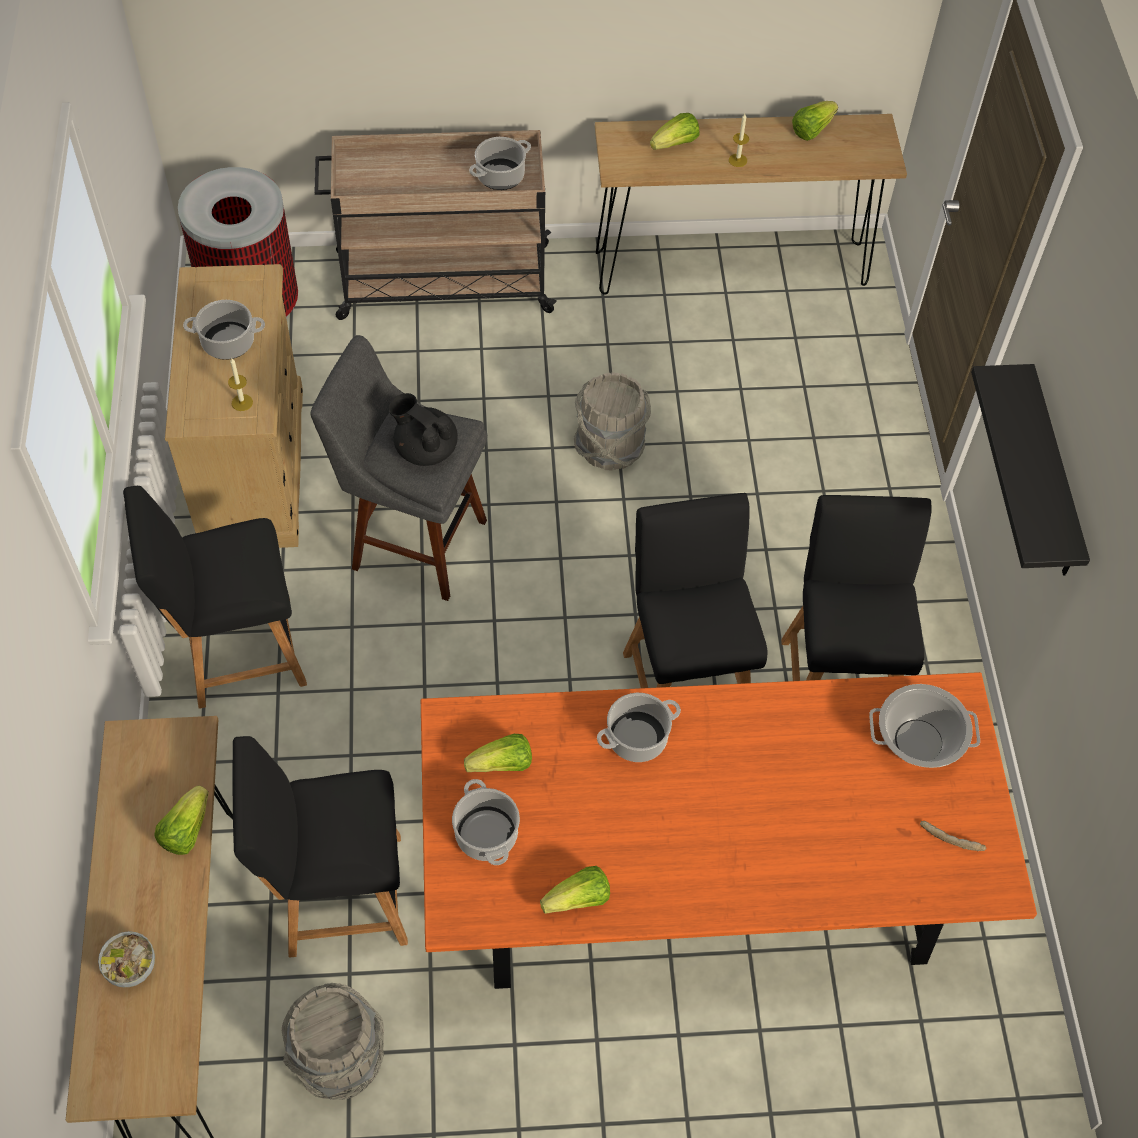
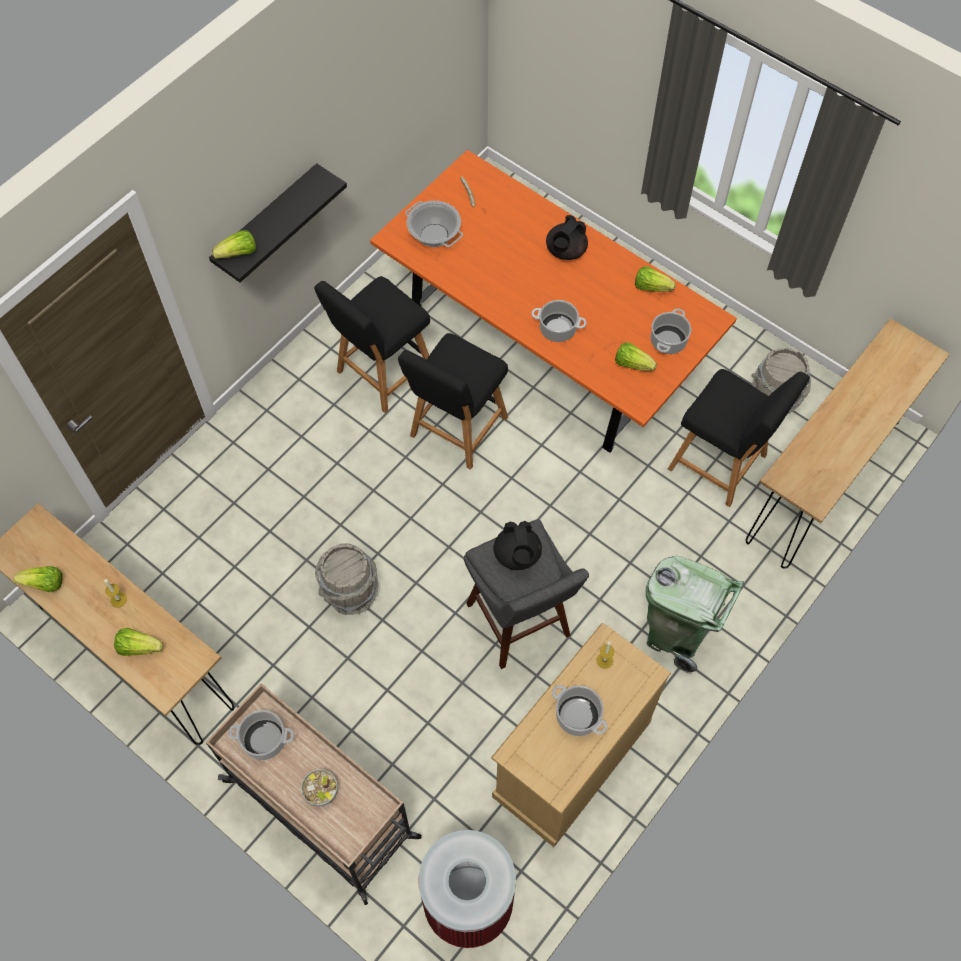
camera: 135 degrees left, 5 degrees up
bowl [98,931,155,987] -> bowl moved to [301,769,338,806]
black chair [123,486,307,709] -> green trash can [646,556,744,674]
lettuce [154,786,209,855] -> lettuce moved to [212,230,256,259]
none -> black teapot [546,215,588,260]

